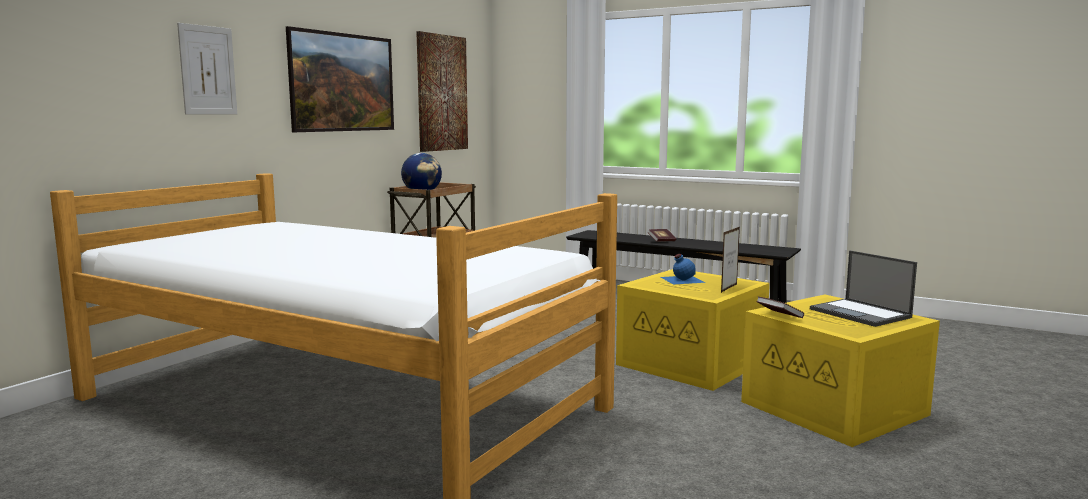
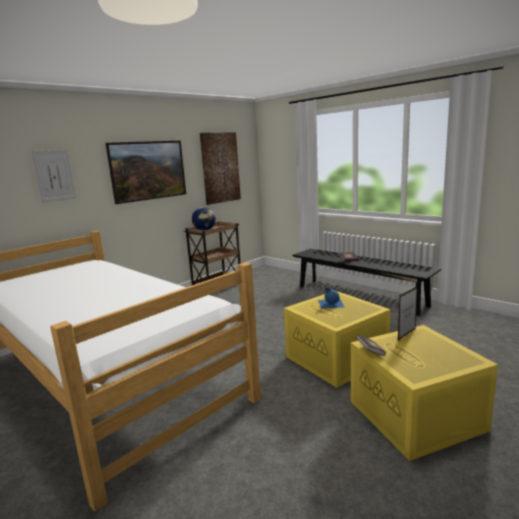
camera: 15 degrees right, 5 degrees up
picture frame [721,227,740,293] -> picture frame moved to [398,286,418,340]
laptop [810,250,917,327] -> none

